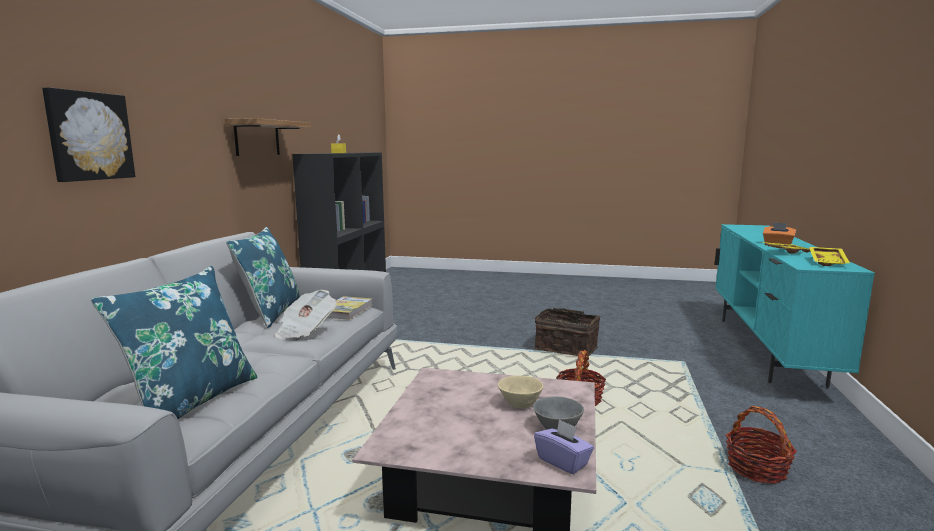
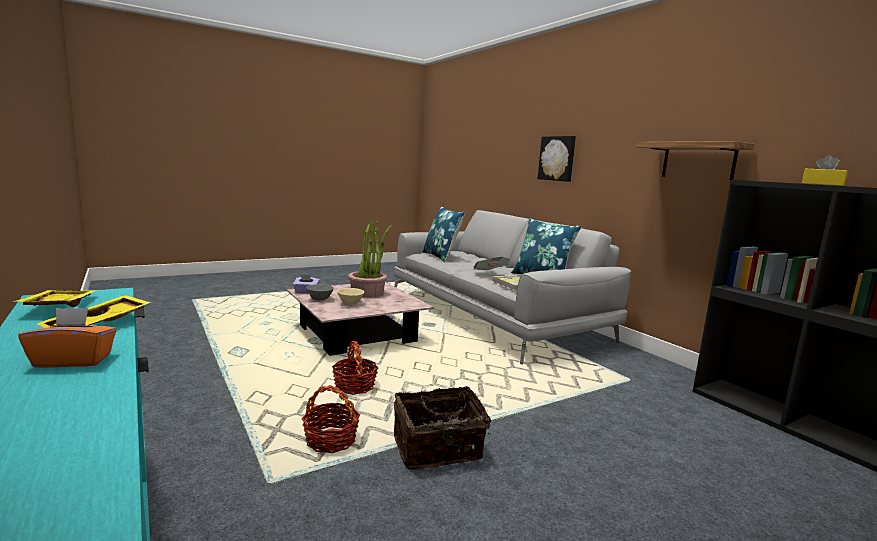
camera: 135 degrees right, 0 degrees up
basket [726,406,797,484] -> basket moved to [302,385,360,453]
none -> potted plant [348,221,392,298]

